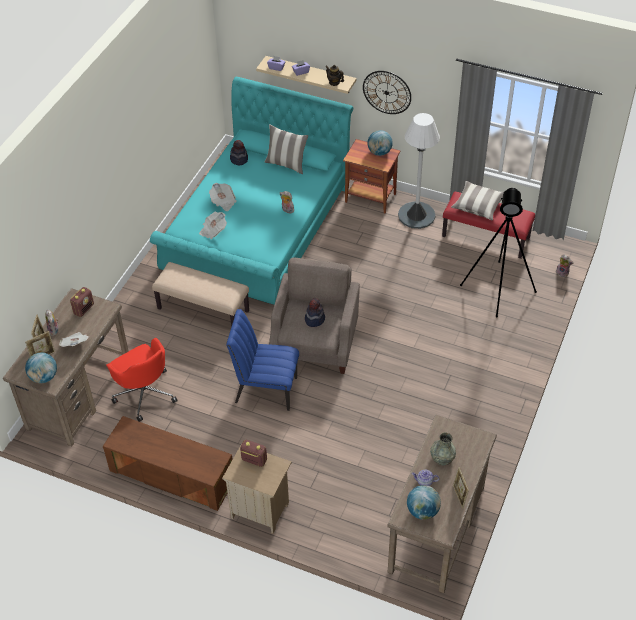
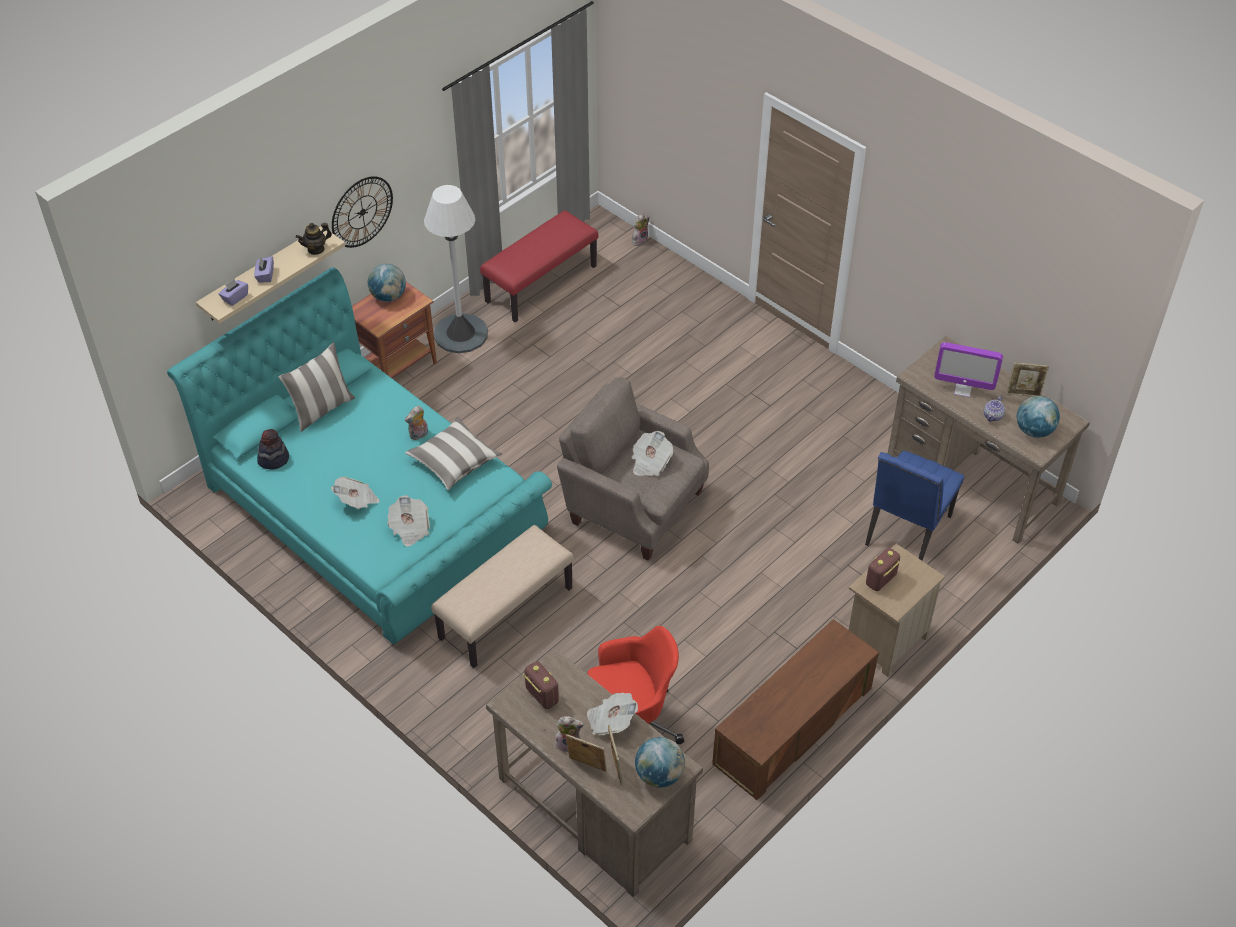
camera: 70 degrees left, 0 degrees up
blue chair [226,309,299,411] -> blue chair moved to [865,451,964,561]
hat [305,298,325,327] -> newspaper [632,431,673,476]
grey vase [430,432,456,465] -> monitor [934,342,1003,397]
pillow [451,181,504,220] -> pillow moved to [405,417,502,490]
black floor lamp [460,188,537,318] -> none

